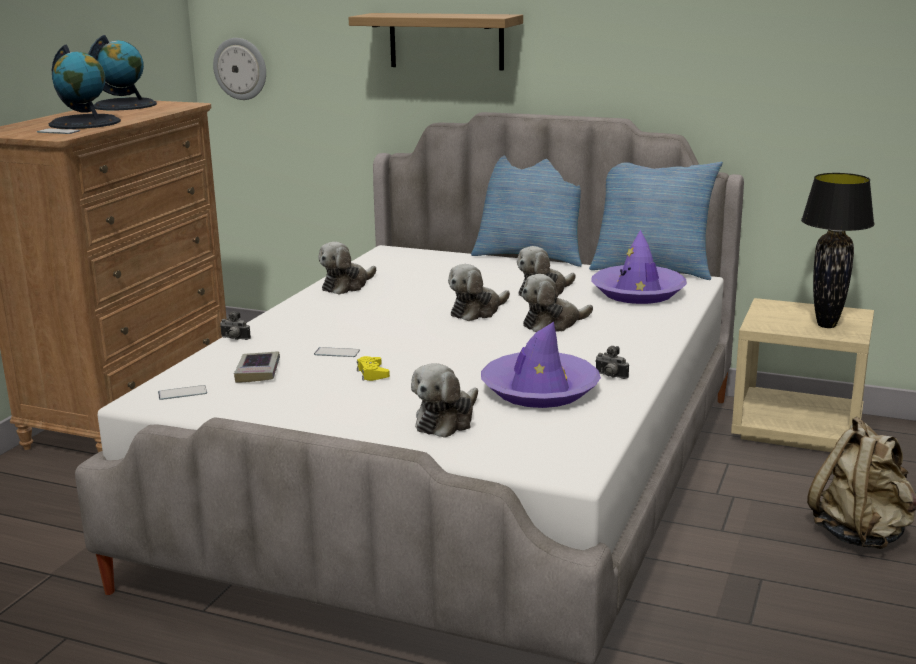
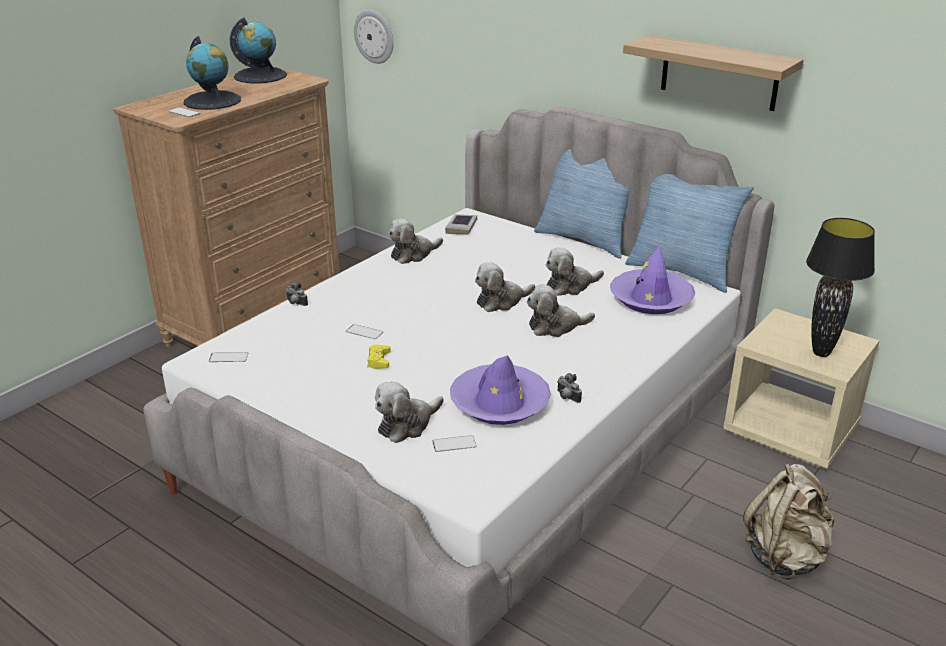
camera: 15 degrees right, 10 degrees up
book [234,351,280,383] -> book moved to [445,214,477,235]
shelf [349,13,523,70] -> shelf moved to [623,34,803,111]
none -> phone [432,435,477,452]

